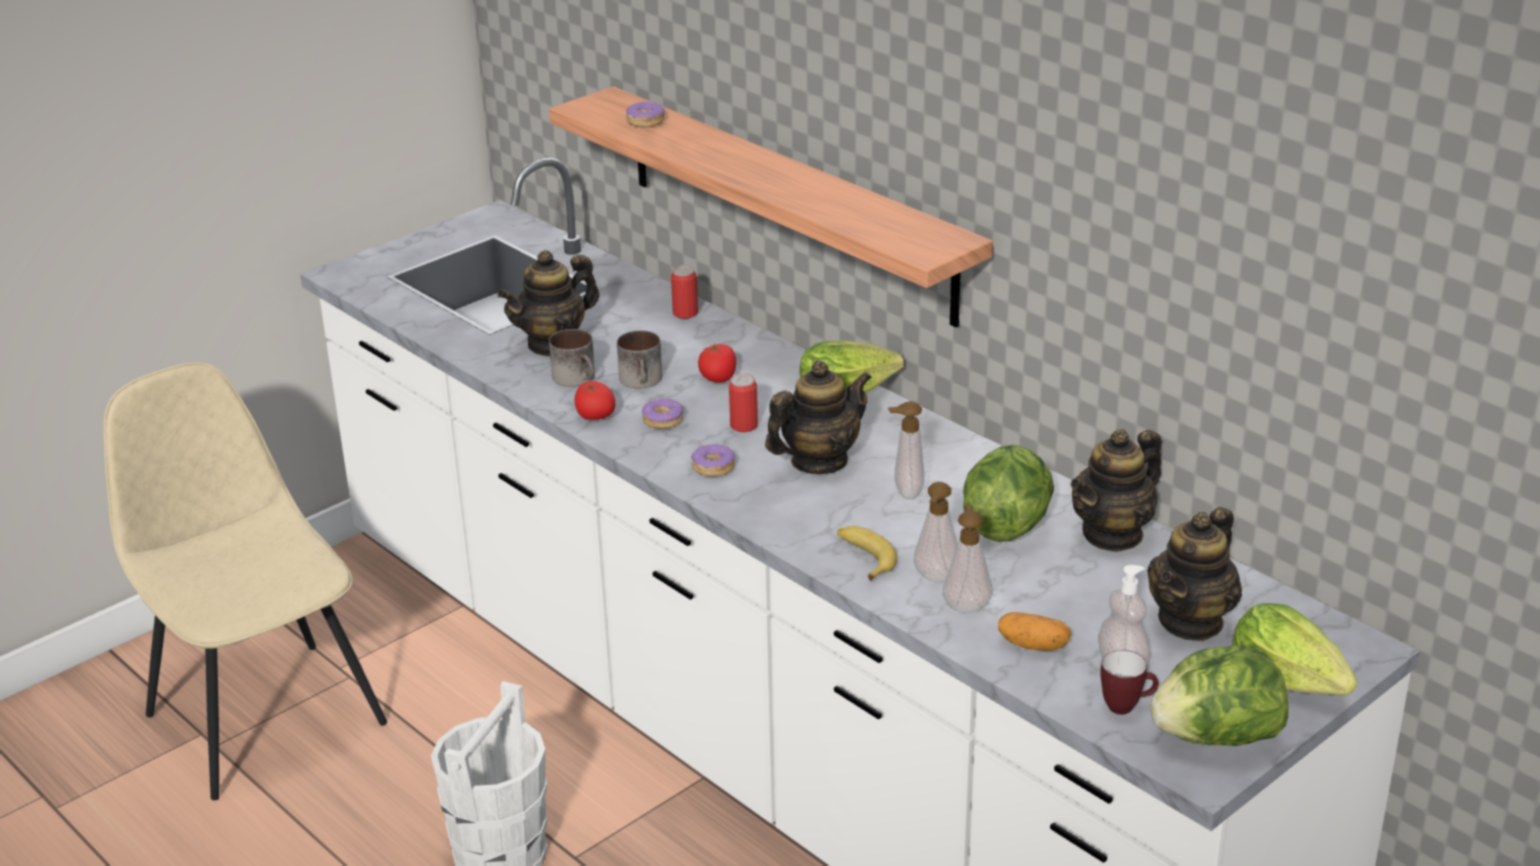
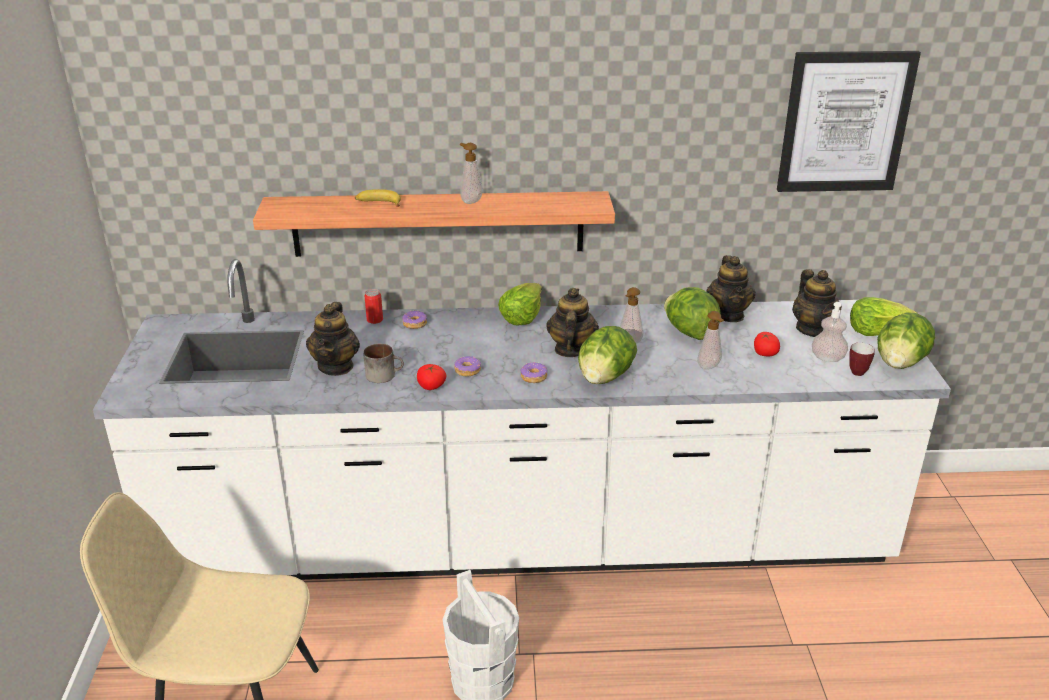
camera: 50 degrees left, 0 degrees up
mug [617,330,662,388] -> none
donut [626,101,665,127] -> donut moved to [402,310,427,329]
tomato [698,343,736,383] -> tomato moved to [754,332,780,357]
can [729,373,758,432] -> none
banana [837,526,897,581] -> banana moved to [355,189,401,207]
soap dispenser [942,505,993,612] -> soap dispenser moved to [460,143,483,204]
potato [998,612,1071,651] -> none
none -> lettuce [578,326,637,384]
none -> picture [777,51,921,192]

